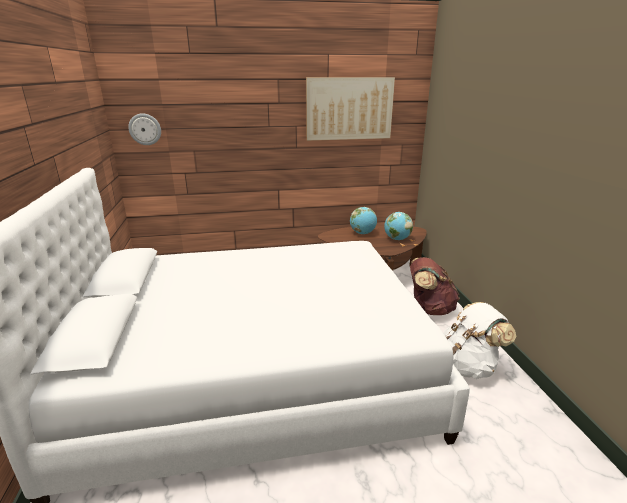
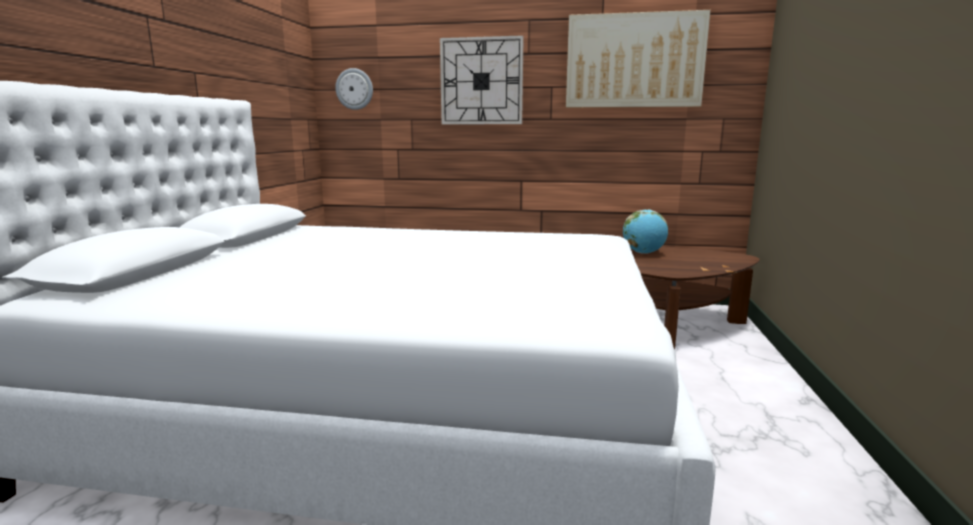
camera: 20 degrees right, 10 degrees down
globe [384,212,413,240] -> none
brown backpack [410,257,460,315] -> none
white backpack [444,302,516,379] -> none
none -> wall clock [440,35,524,124]

